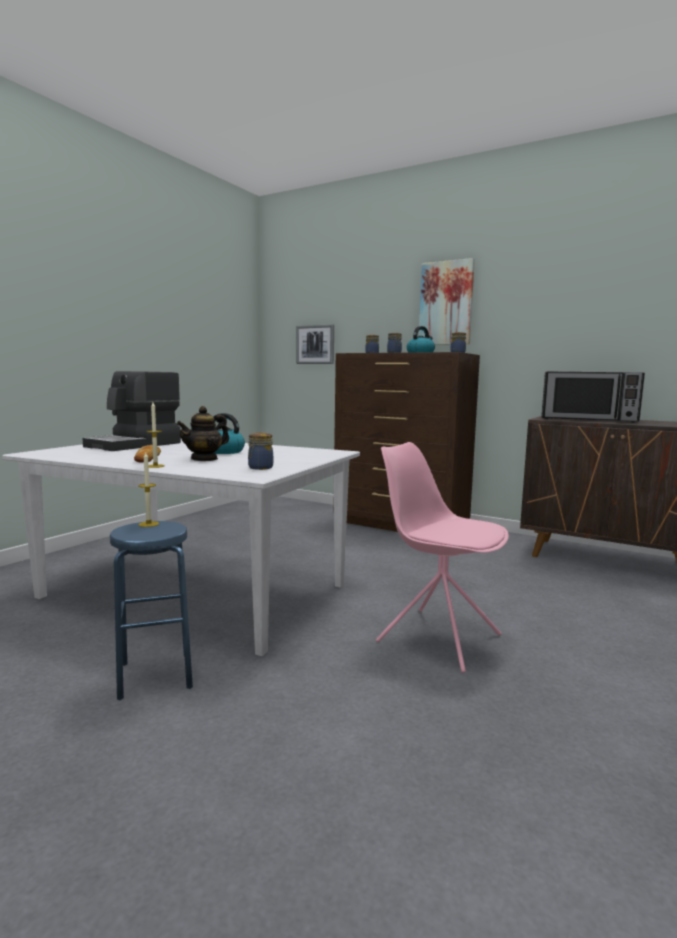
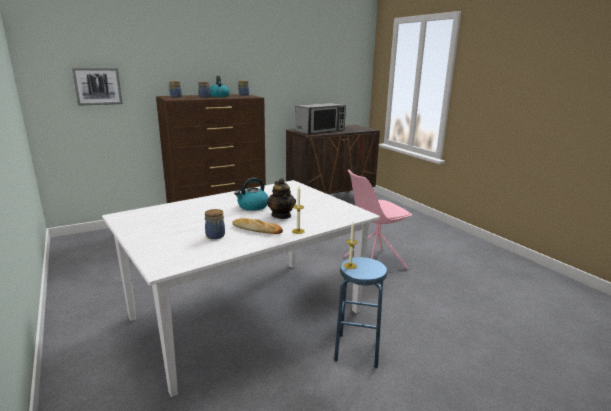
camera: 60 degrees left, 10 degrees up
coffee machine [82,371,181,451] -> none
jar [248,433,273,470] -> jar moved to [205,209,225,239]
picture [419,258,475,345] -> none

